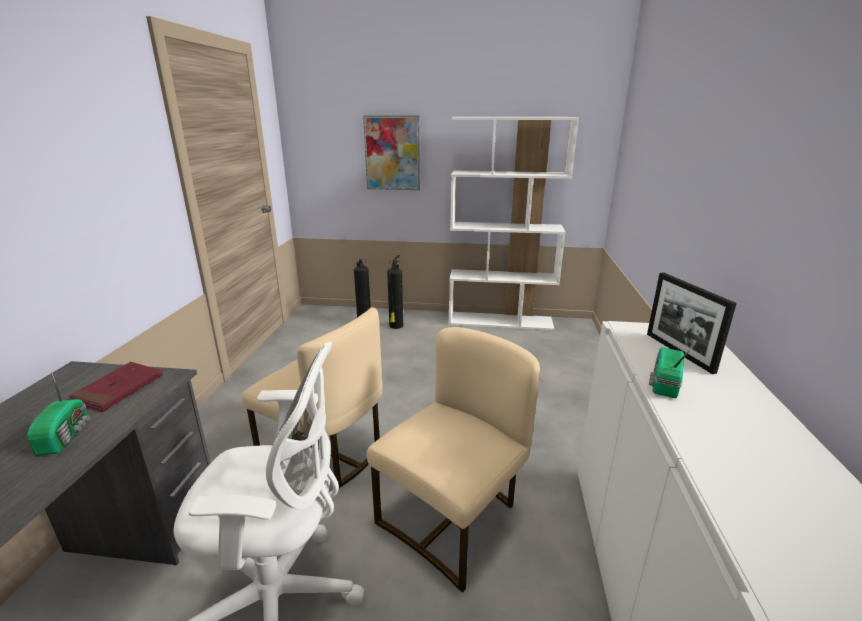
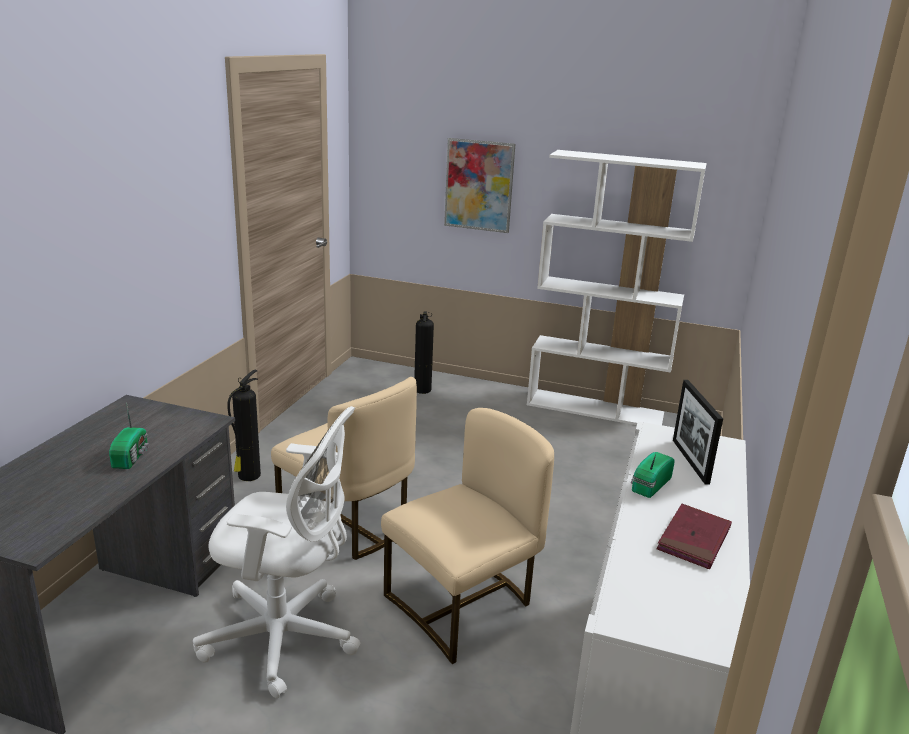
camera: 10 degrees right, 0 degrees up
red book [68,362,163,412] -> red book moved to [656,504,732,569]
fire extinguisher [387,255,403,329] -> fire extinguisher moved to [227,370,261,481]

